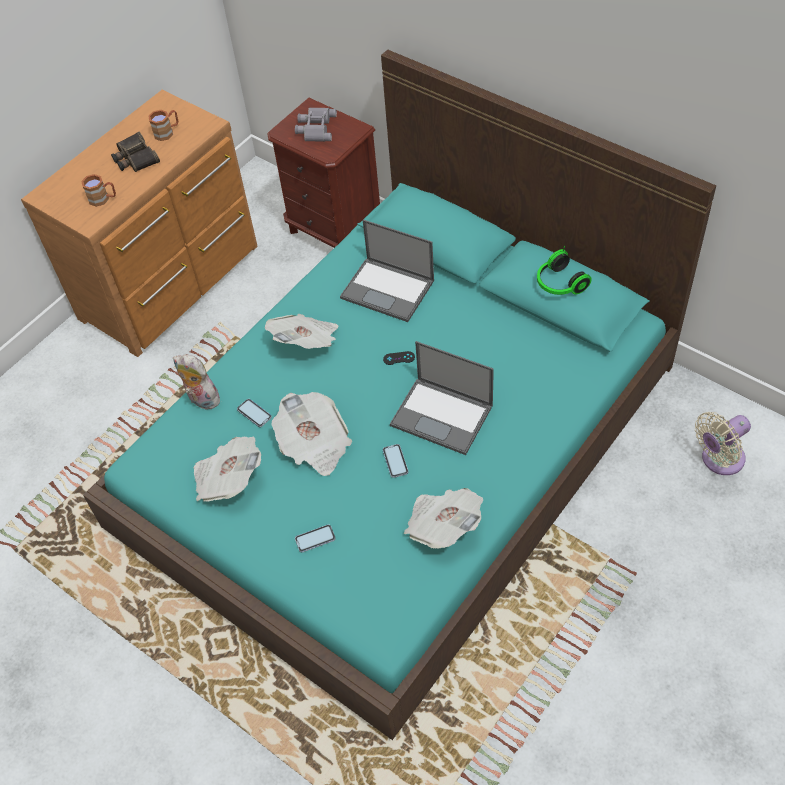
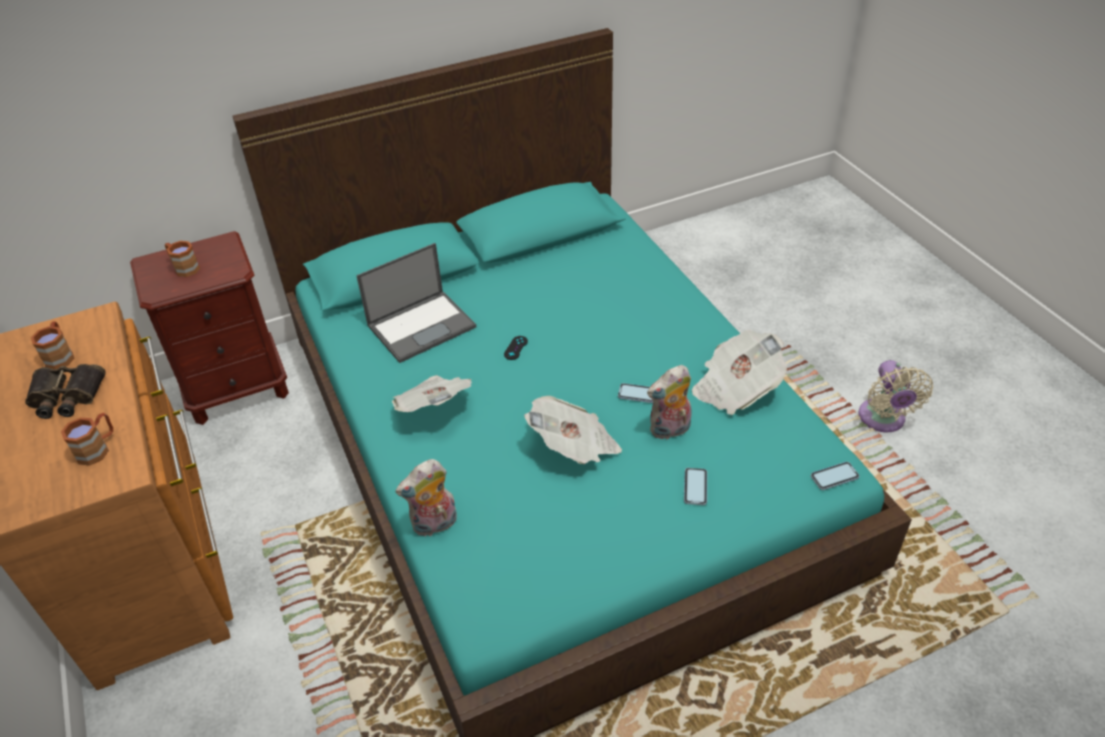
camera: 65 degrees left, 10 degrees down
newspaper [194,437,261,502] -> none
phone [237,399,272,427] -> phone moved to [811,462,859,490]
grey binoculars [295,107,337,142] -> brown mug [165,241,200,277]
laptop [390,341,494,455] -> none
headphones [537,245,592,295] -> none
beige fan [695,412,751,475] -> beige fan moved to [858,360,933,432]
none -> plush toy [647,365,692,440]

